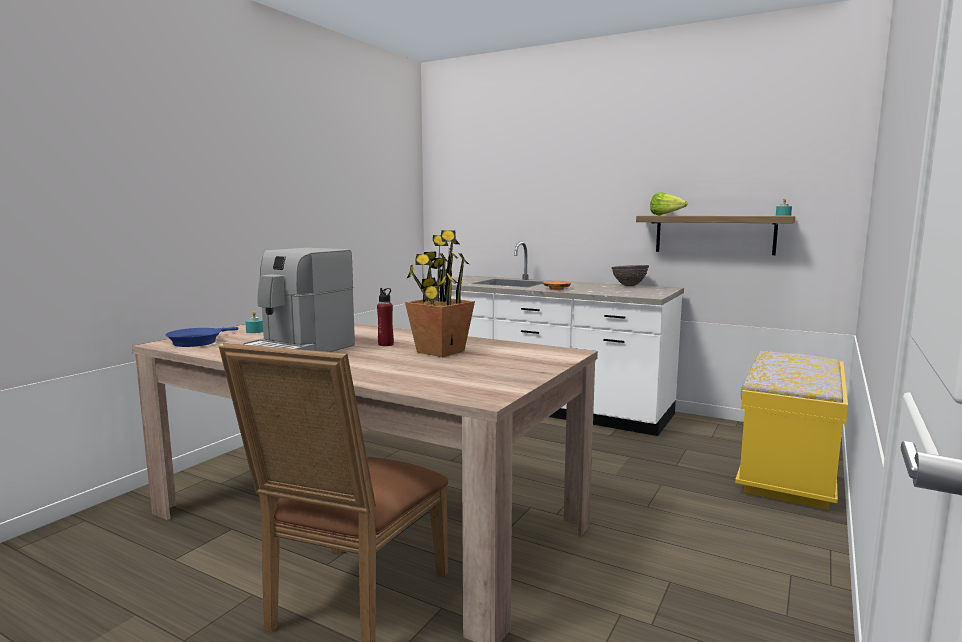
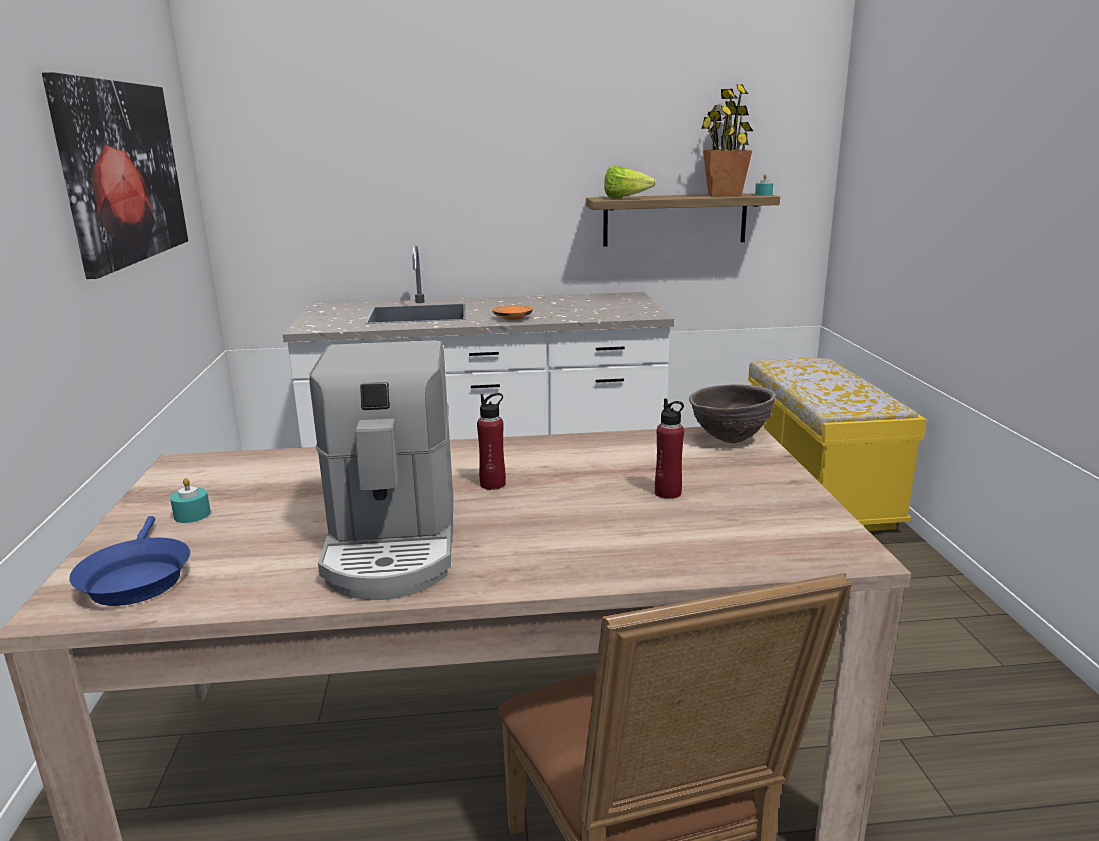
camera: 35 degrees left, 10 degrees up
potted plant [405,230,475,357] -> potted plant moved to [701,84,753,197]
brown bowl [611,265,649,286] -> brown bowl moved to [689,384,776,443]
none -> picture [42,72,188,279]
none -> red bottle [655,398,684,499]

